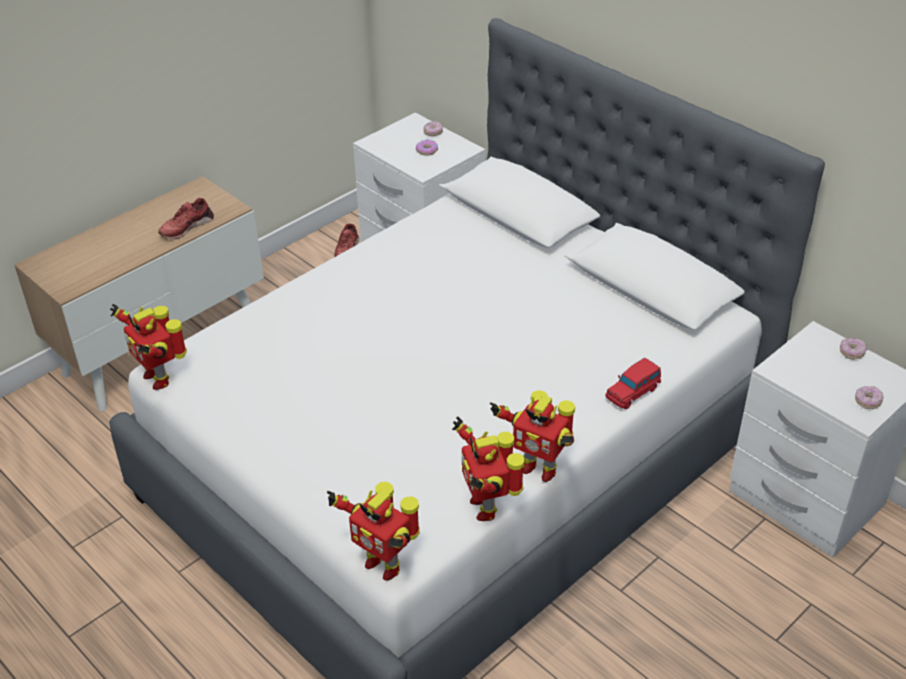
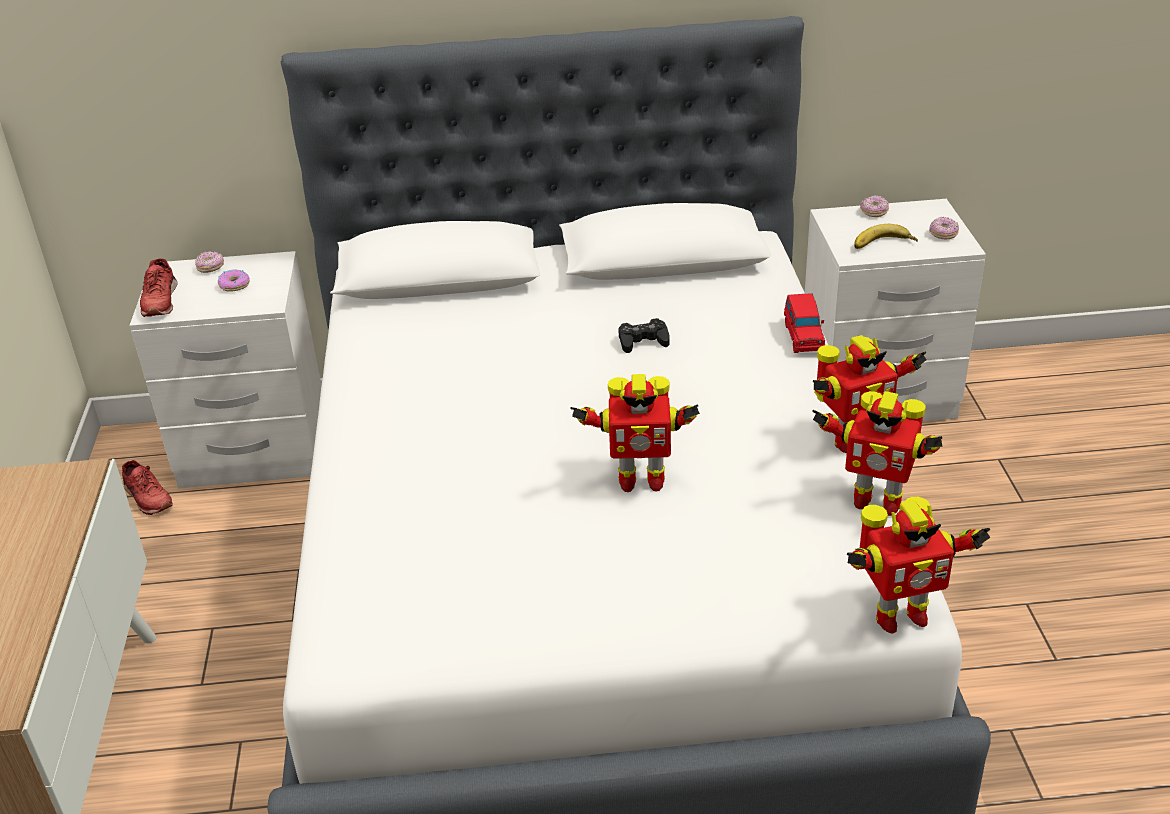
camera: 50 degrees left, 5 degrees down
toy robot [110,304,187,390] -> toy robot moved to [570,374,700,492]
red shoe [158,198,214,239] -> red shoe moved to [140,259,178,317]
none -> black game controller [619,318,670,353]
none -> banana [854,224,918,249]

